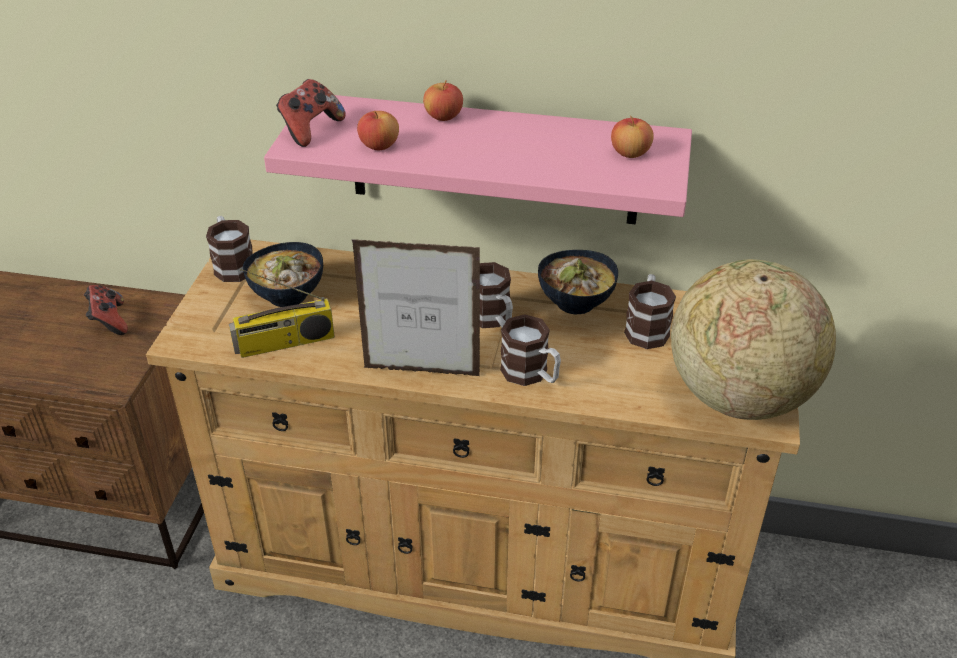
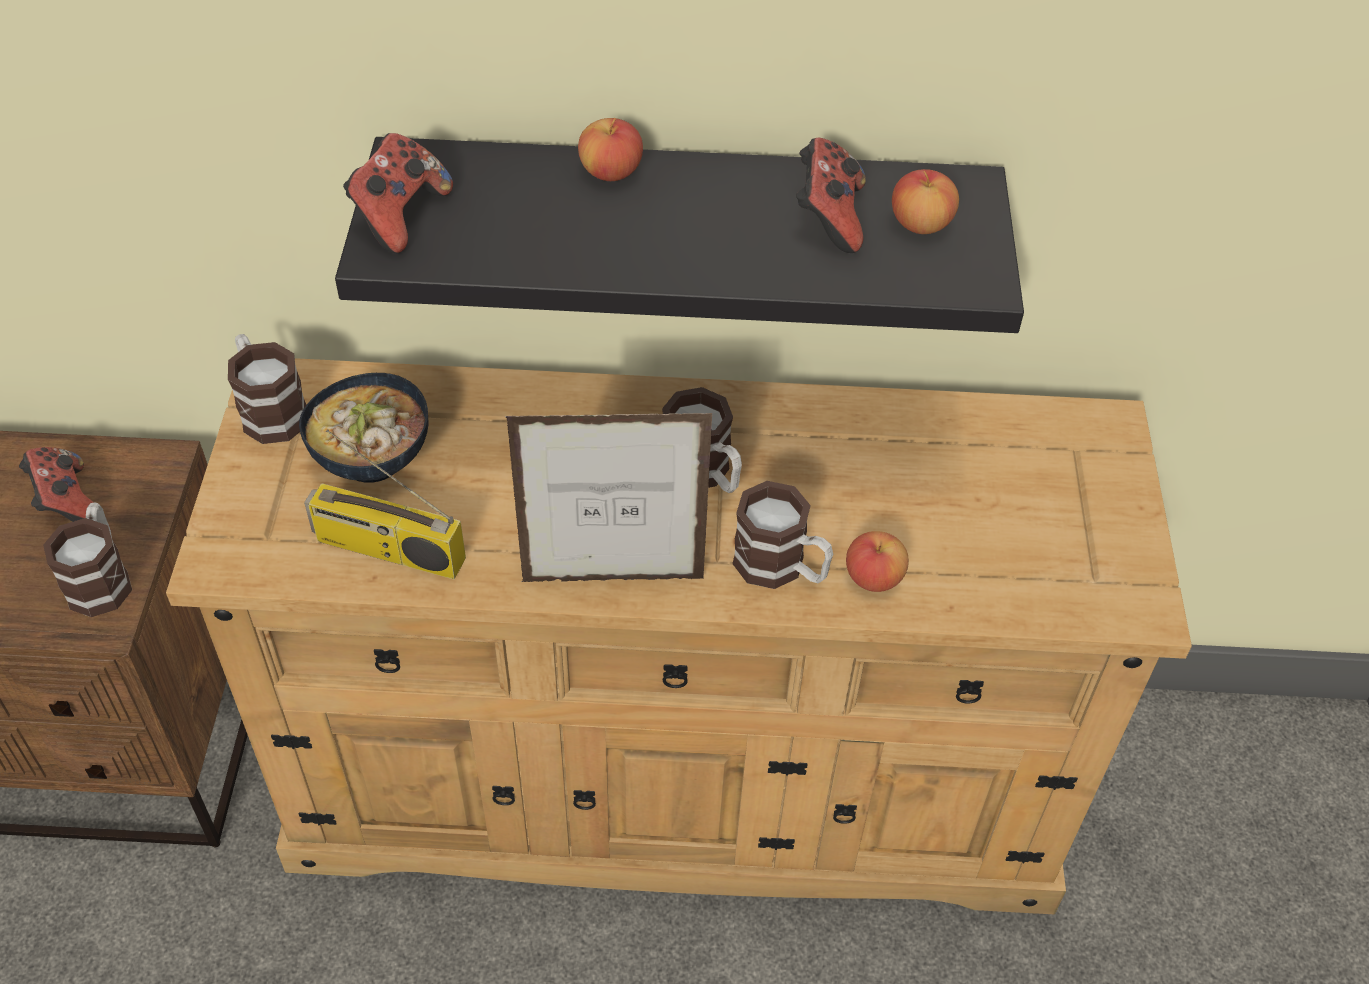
camera: 10 degrees left, 10 degrees up
radio [229,268,335,358] -> radio turned 45 degrees clockwise [304,429,466,579]
pink shelf [264,95,692,225] -> black shelf [335,137,1024,333]
apple [357,111,399,150] -> apple moved to [846,531,909,592]
bowl [538,250,618,314] -> none
mug [624,274,676,349] -> mug moved to [43,503,132,617]
globe [671,259,836,420] -> none
none -> game controller [796,137,866,253]

